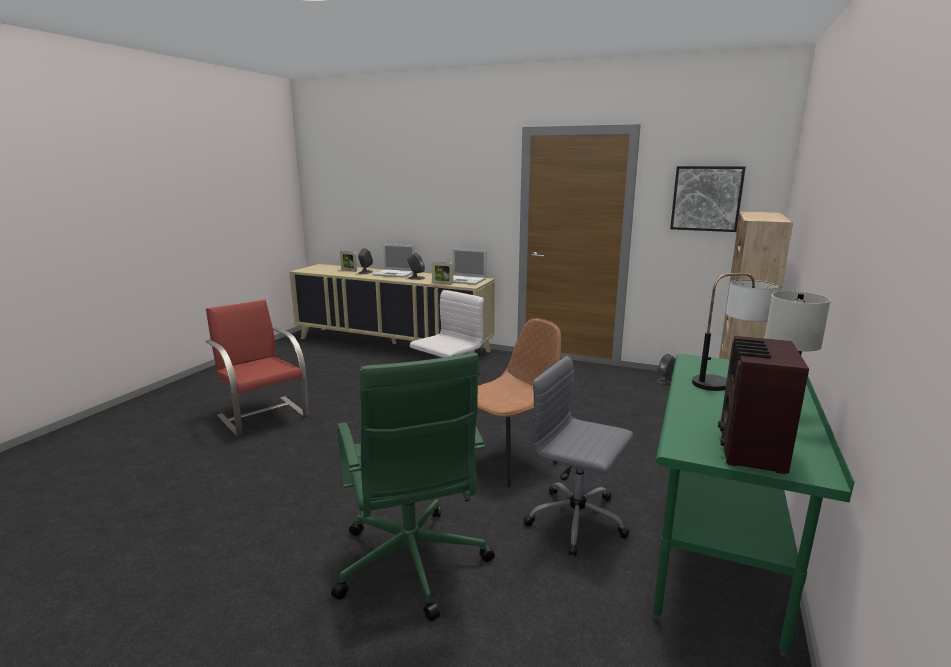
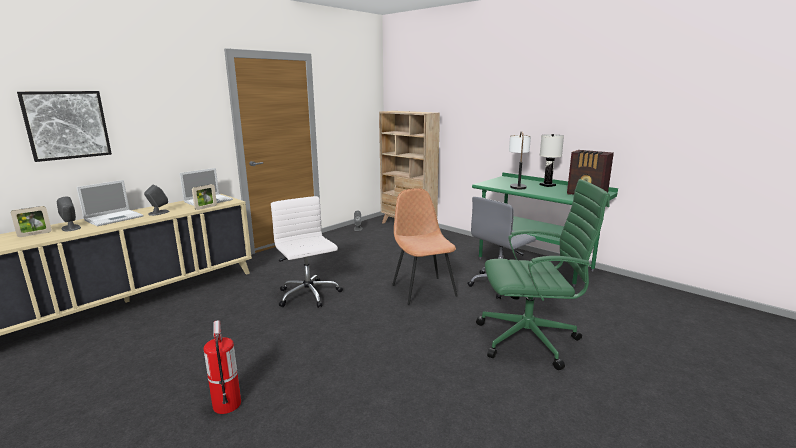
camera: 70 degrees left, 0 degrees up
red chair [205,300,309,437] -> fire extinguisher [204,320,241,414]
picture [670,166,746,232] -> picture moved to [17,91,112,162]

